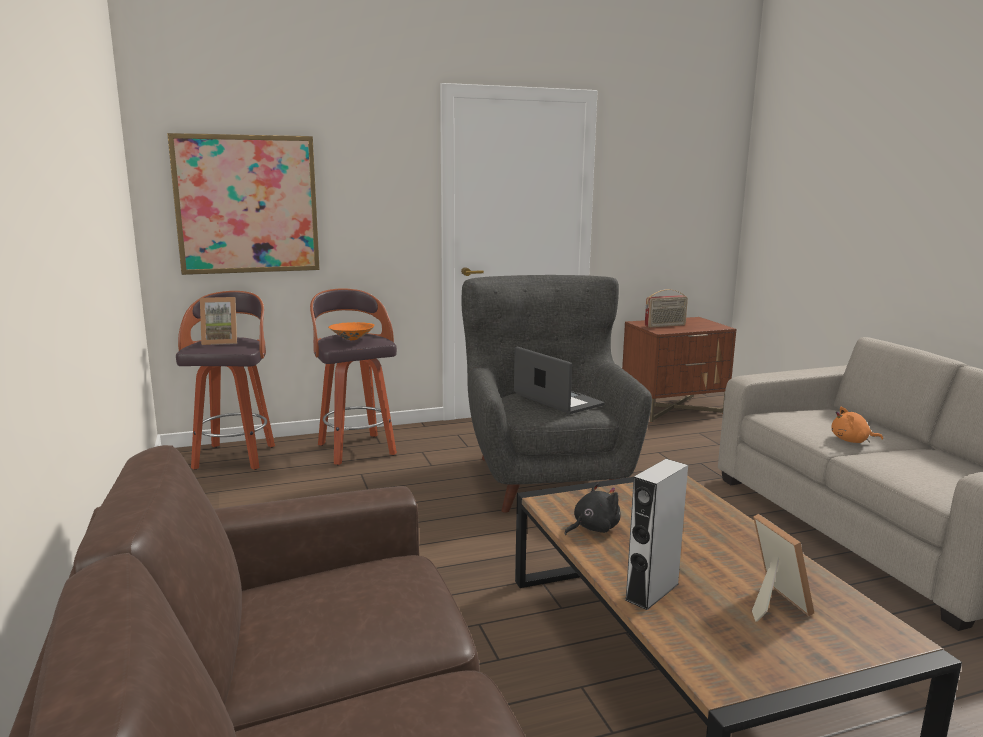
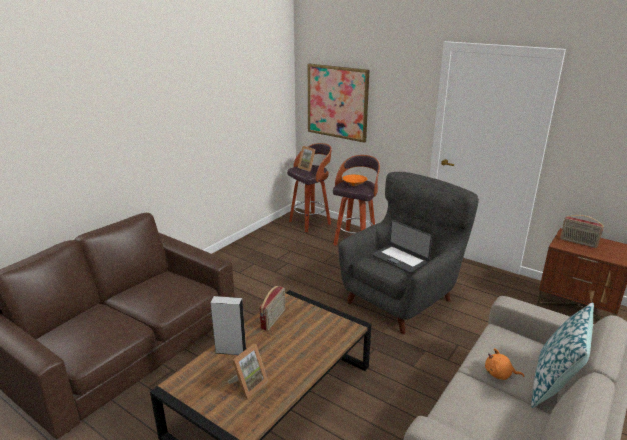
camera: 55 degrees right, 10 degrees up
laptop [514,347,605,414] -> laptop turned 120 degrees clockwise [372,220,432,274]
black plush toy [565,483,621,535] -> radio [260,286,285,331]
orange plush toy [831,407,883,443] -> orange plush toy turned 45 degrees counterclockwise [485,348,524,380]
none -> pillow [531,302,594,408]

